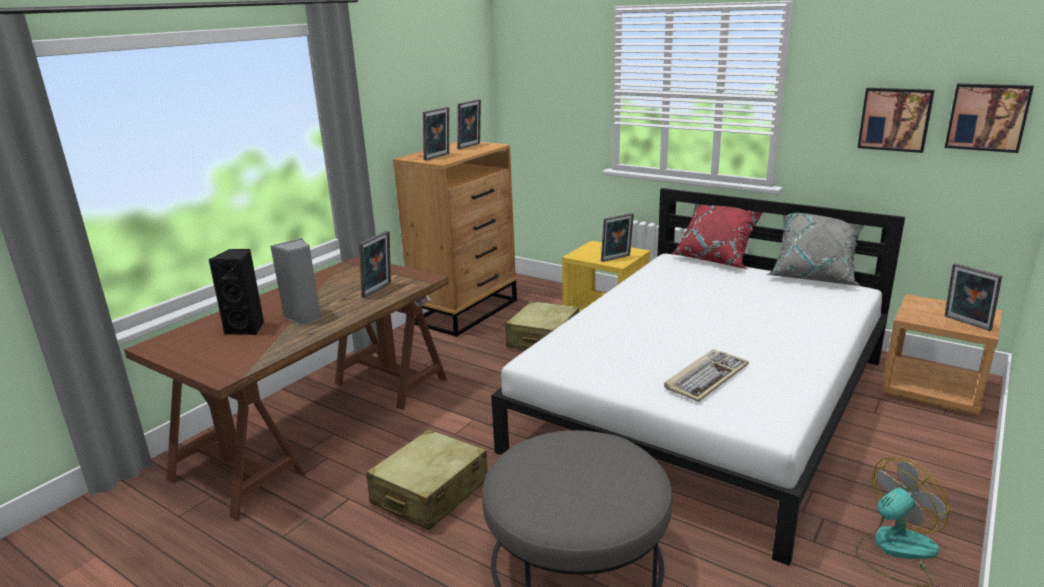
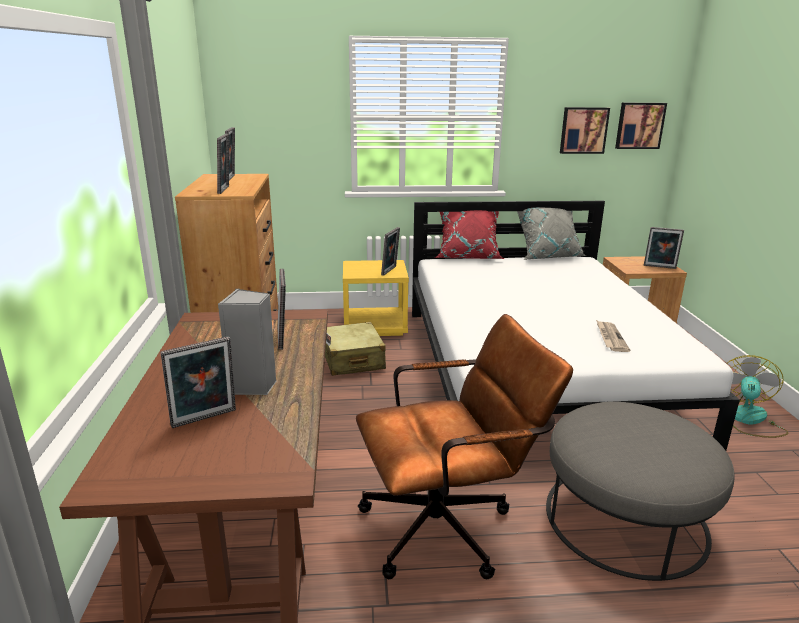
camera: 40 degrees left, 0 degrees up
black speaker [208,249,264,335] -> picture frame [161,336,236,428]
beige suitcase [366,429,487,530] -> brown office chair [356,314,573,579]
keyboard [664,349,749,402] -> newspaper [596,320,630,352]

